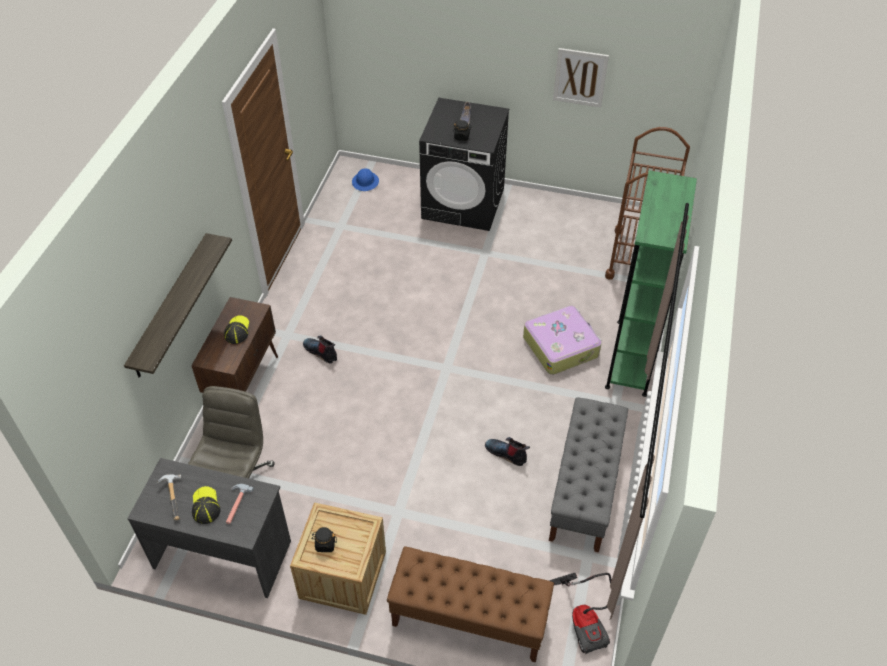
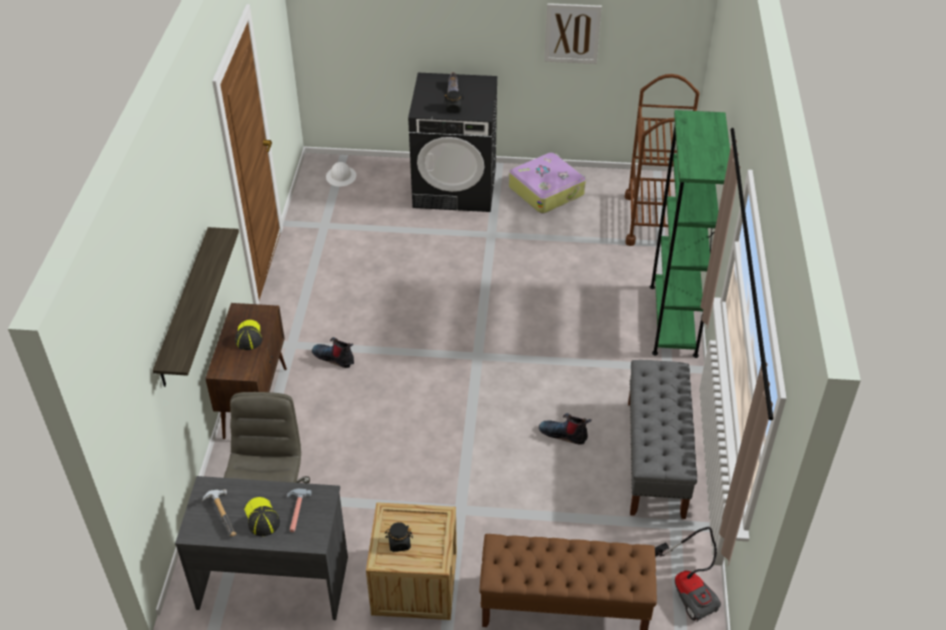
camera: 10 degrees left, 5 degrees down
blue hard hat [352,168,379,191] -> white hard hat [326,162,356,187]
suitcase [523,306,602,375] -> suitcase moved to [509,153,586,213]

